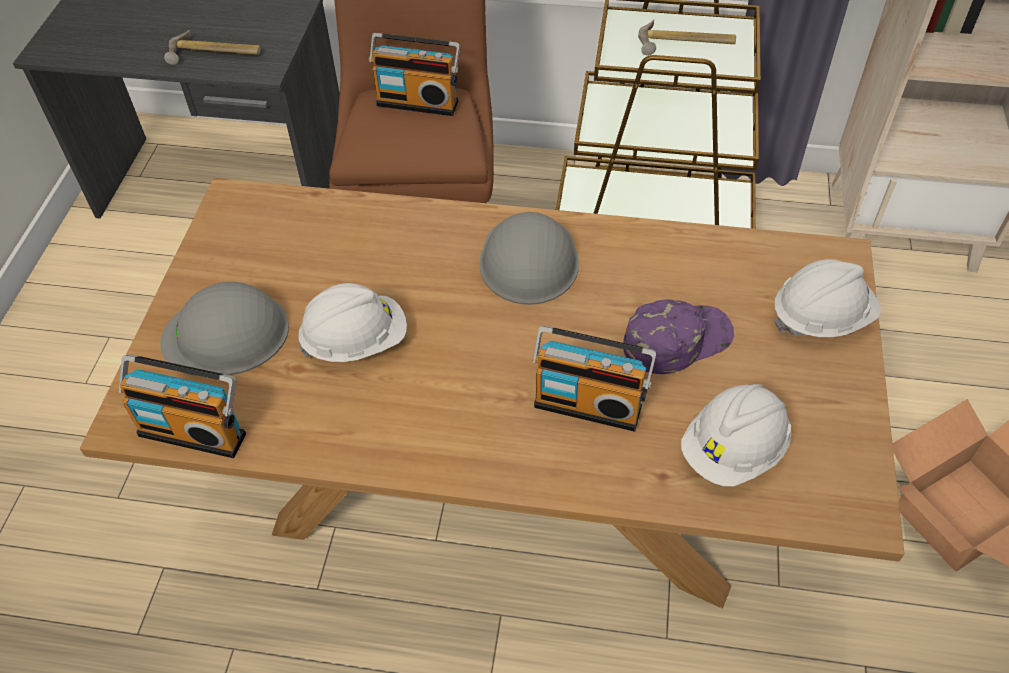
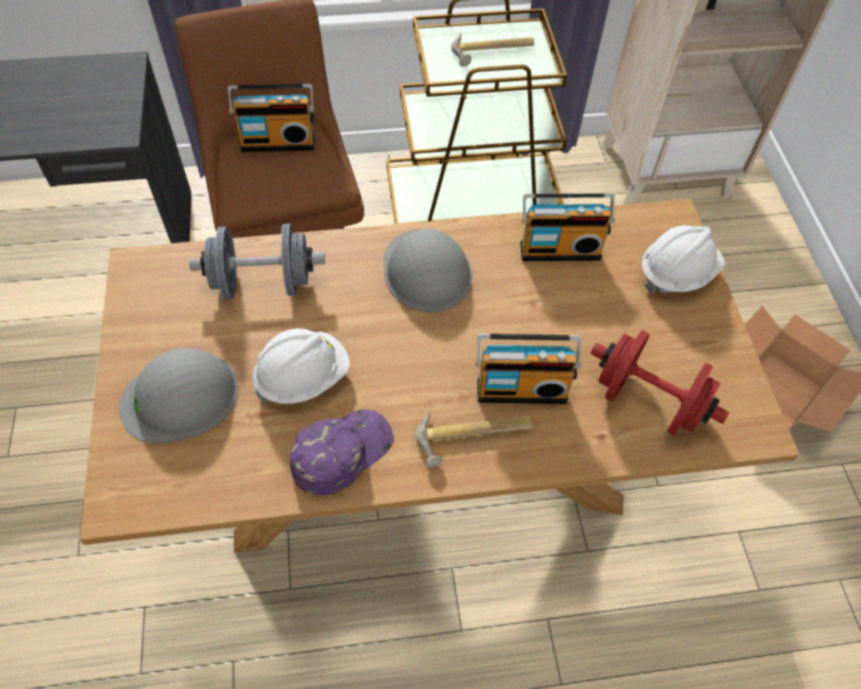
camera: 20 degrees left, 5 degrees up
radio [118,354,246,458] -> radio moved to [520,194,615,261]
hammer [164,30,261,65] -> hammer moved to [415,409,532,467]
purple cap [623,299,734,374] -> purple cap moved to [290,409,393,495]
white hard hat [681,384,792,486] -> red dumbbell [591,330,729,435]
none -> grey dumbbell [189,224,325,299]

